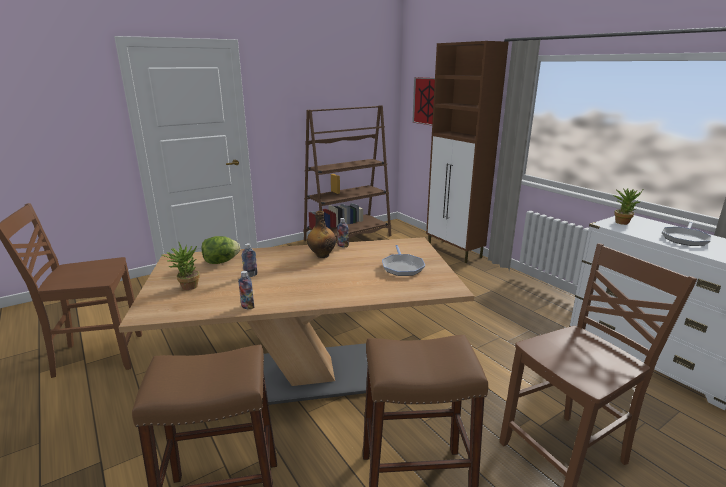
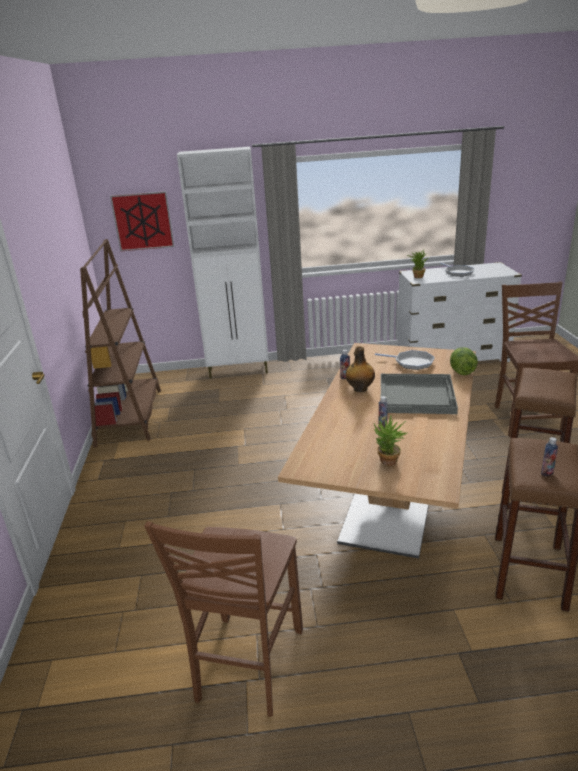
camera: 60 degrees left, 5 degrees up
lettuce [201,236,240,264] -> lettuce moved to [450,347,478,375]
bottle [238,271,254,309] -> bottle moved to [541,437,558,476]
brown cabinet [426,41,509,263] -> white cabinet [177,147,269,379]
none -> grey tray [381,374,458,414]

